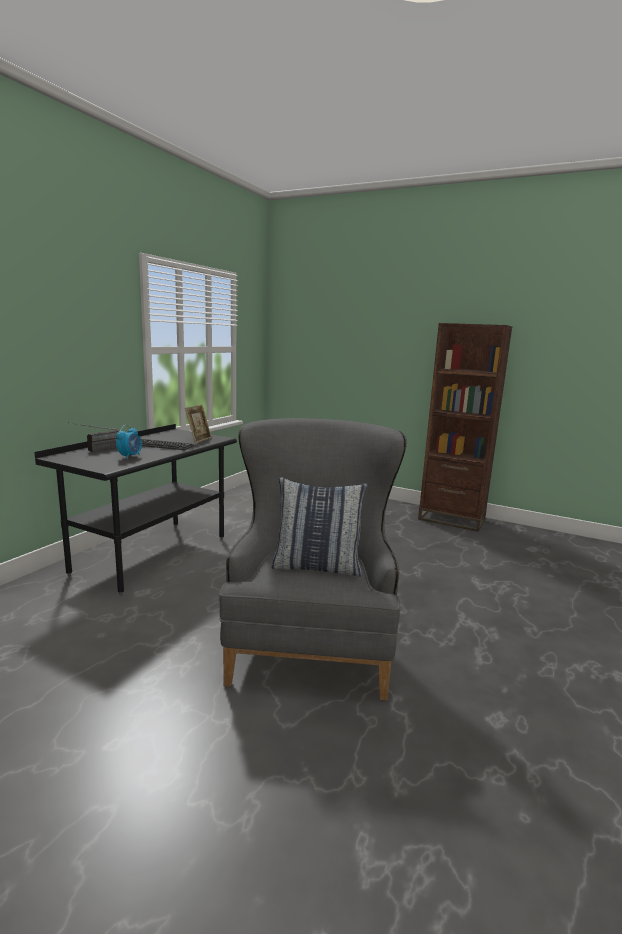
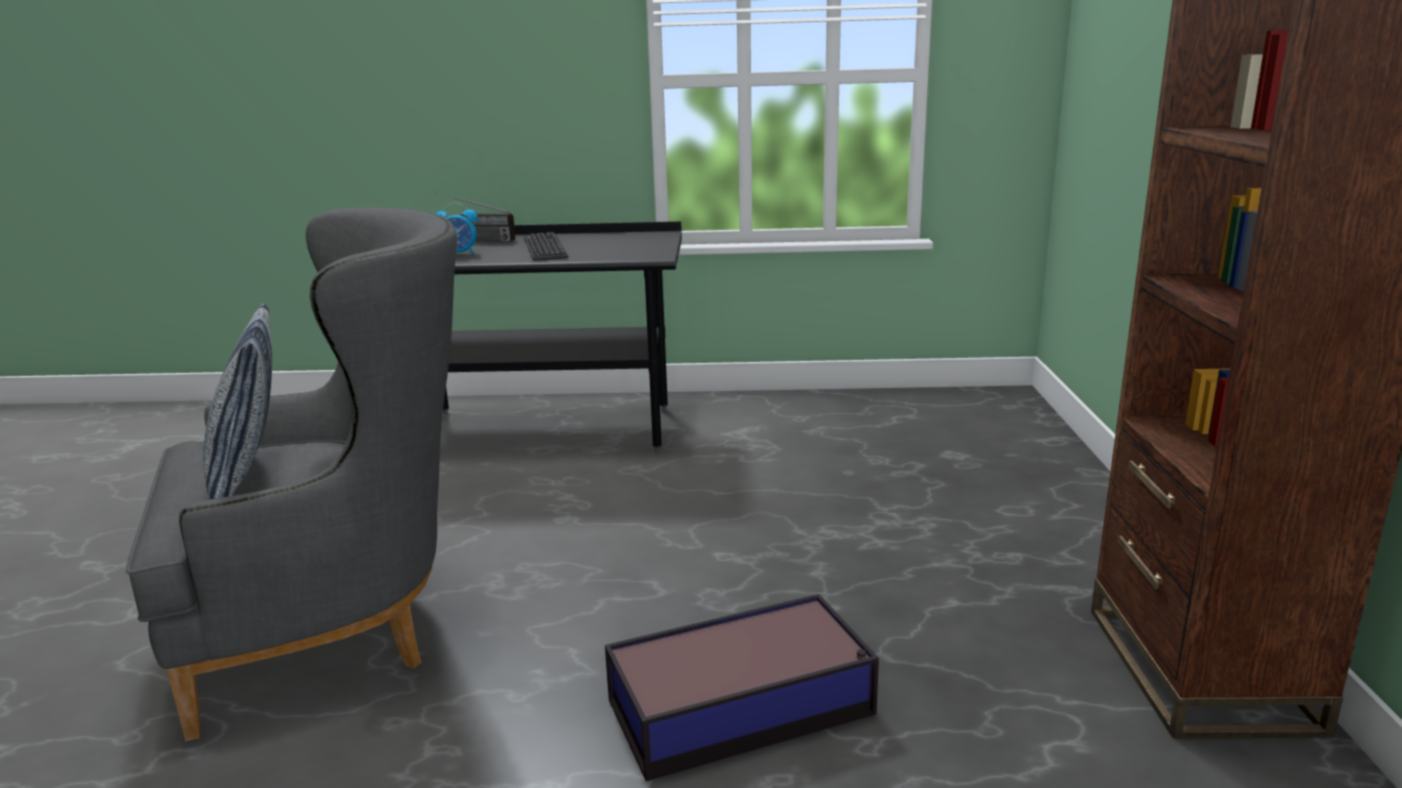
camera: 65 degrees right, 5 degrees up
picture frame [185,405,212,443] -> none
none -> storage box [605,594,879,781]

